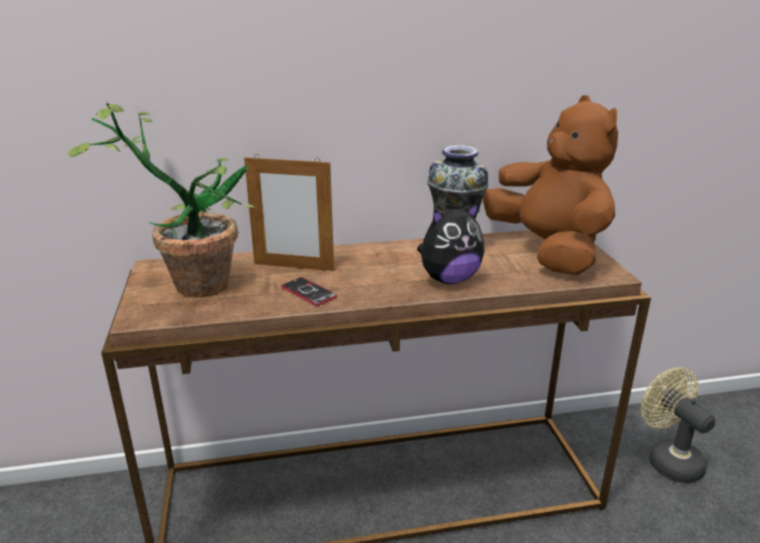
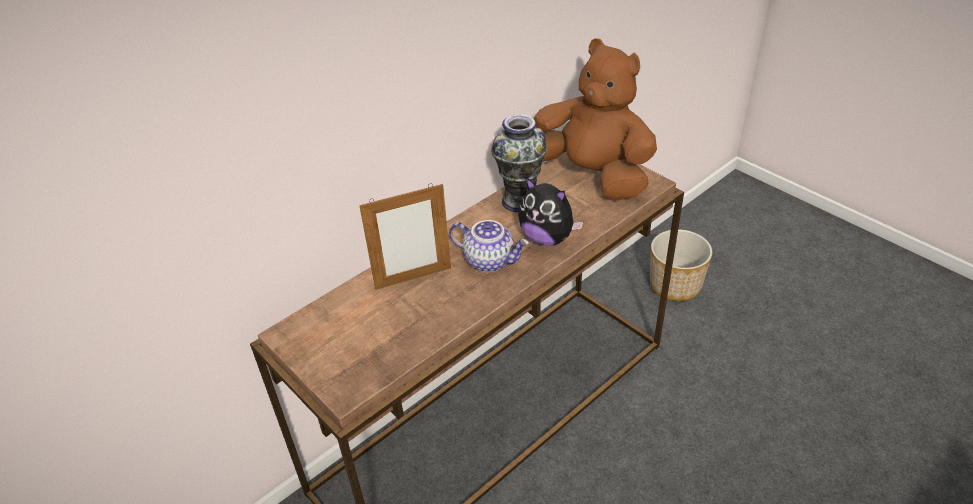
camera: 30 degrees left, 15 degrees up
potted plant [68,103,255,298] -> none
phone [281,277,337,306] -> none
plush toy [417,202,484,284] -> plush toy turned 90 degrees clockwise [518,177,583,246]
beige fan [641,368,715,483] -> planter [650,229,712,301]
none -> teapot [449,220,529,272]

